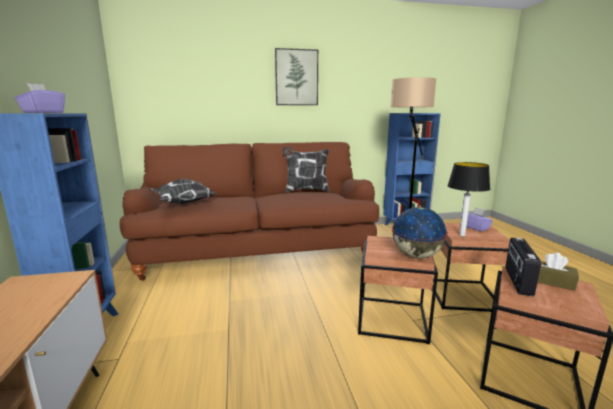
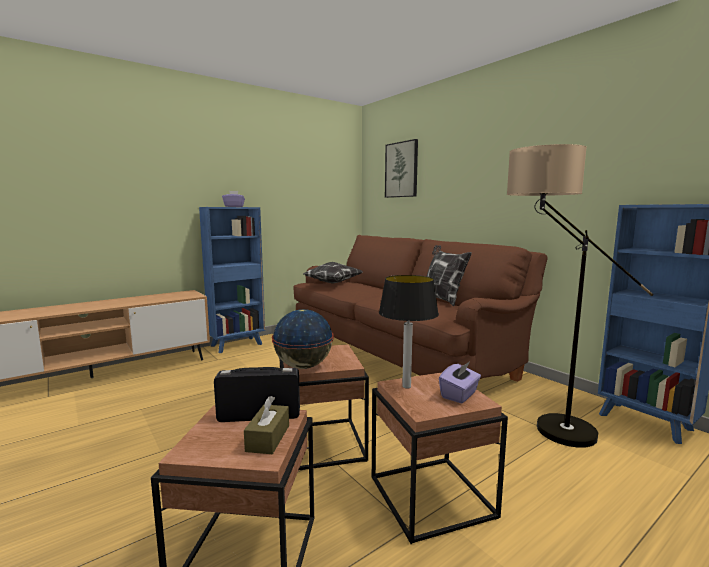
camera: 65 degrees right, 5 degrees down
picture [275,48,318,105] -> picture moved to [385,139,418,198]

